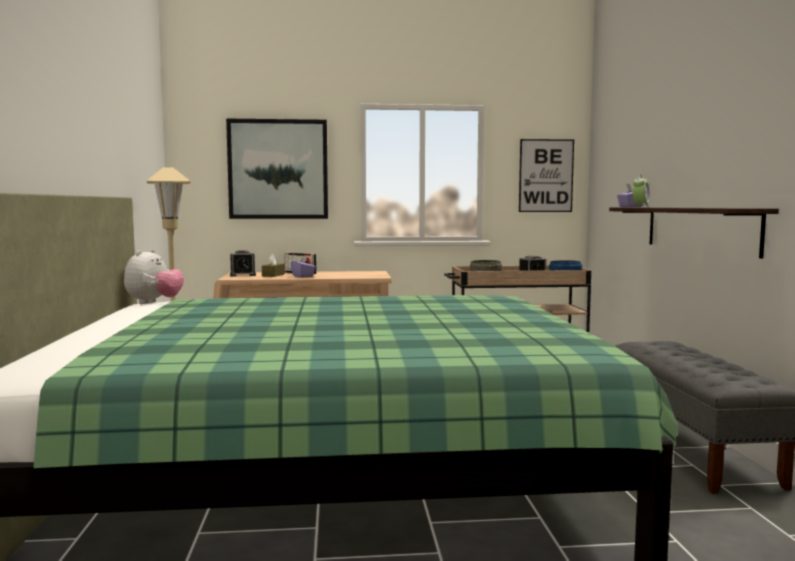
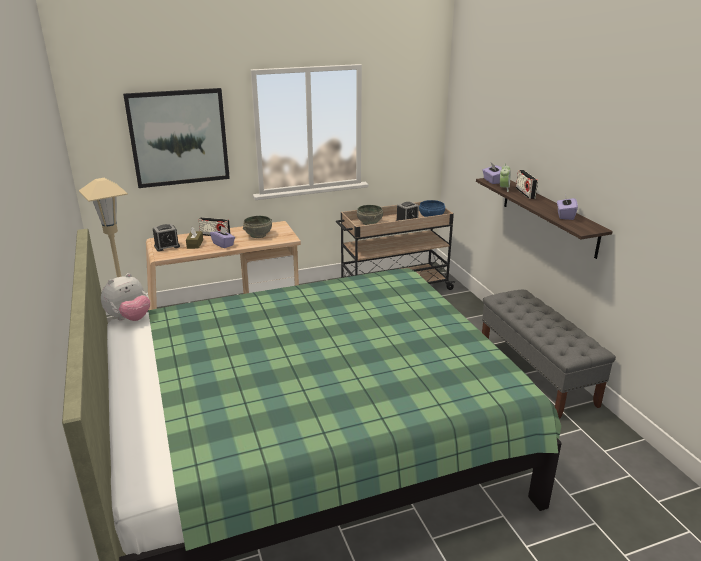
camera: 15 degrees left, 20 degrees up
plush toy [124,249,184,304] -> plush toy turned 45 degrees clockwise [101,273,150,321]
picture [519,139,574,212] -> none
none -> grey bowl [243,216,272,238]
none -> radio [516,170,538,199]
none -> purple tissue box [557,198,578,220]

